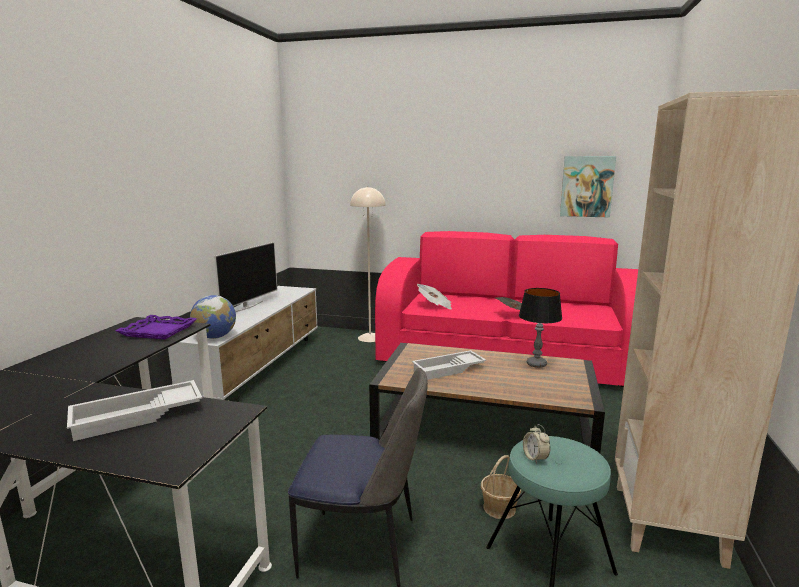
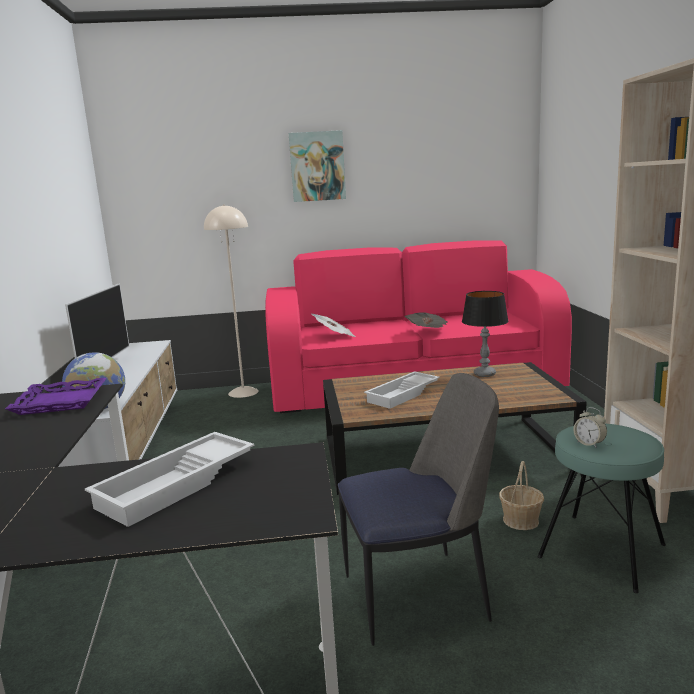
camera: 20 degrees left, 0 degrees up
picture [560,156,616,218] -> picture moved to [289,130,346,202]

